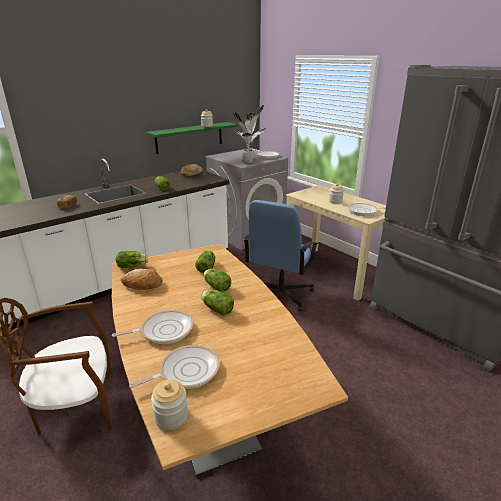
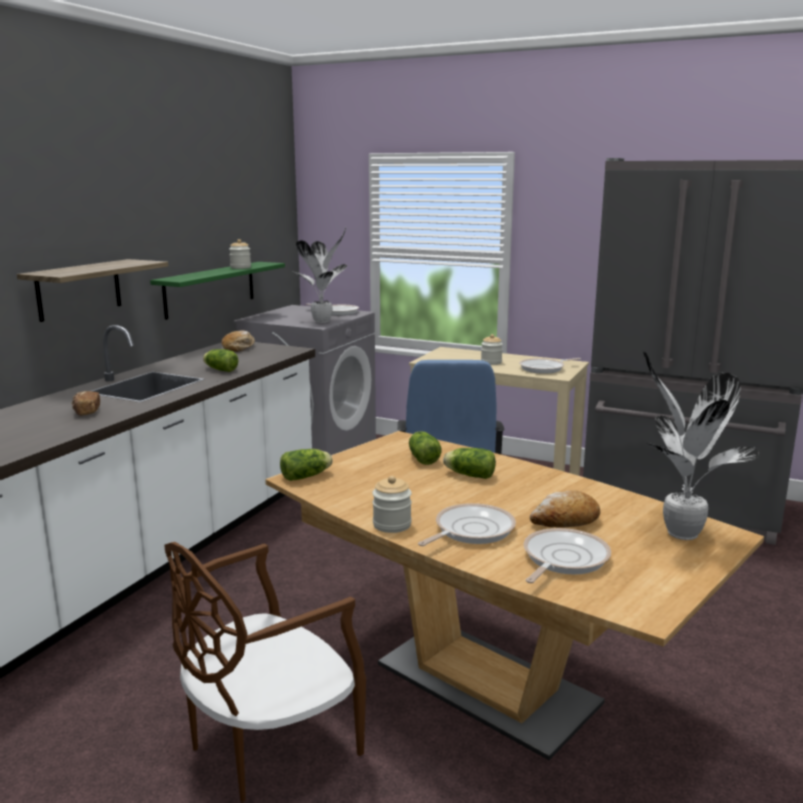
camera: 25 degrees left, 10 degrees down
bread [121,269,162,290] -> bread moved to [530,490,600,528]
jar [151,380,188,430] -> jar moved to [372,476,412,533]
lettuce [201,290,234,315] -> none
none -> shelf [17,259,168,322]
none -> potted plant [643,351,759,540]

